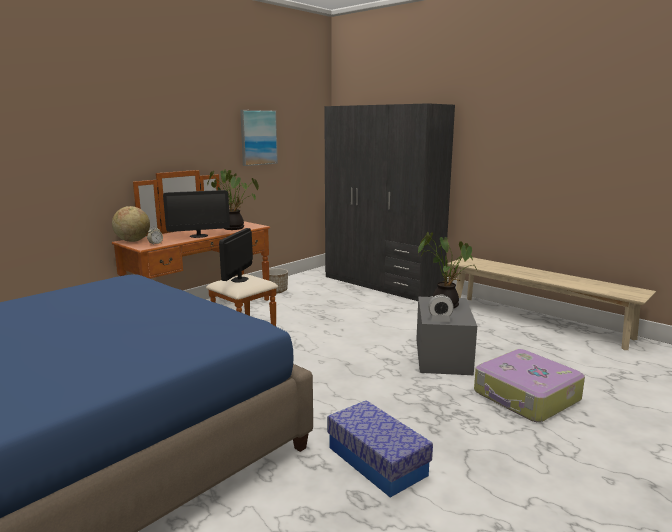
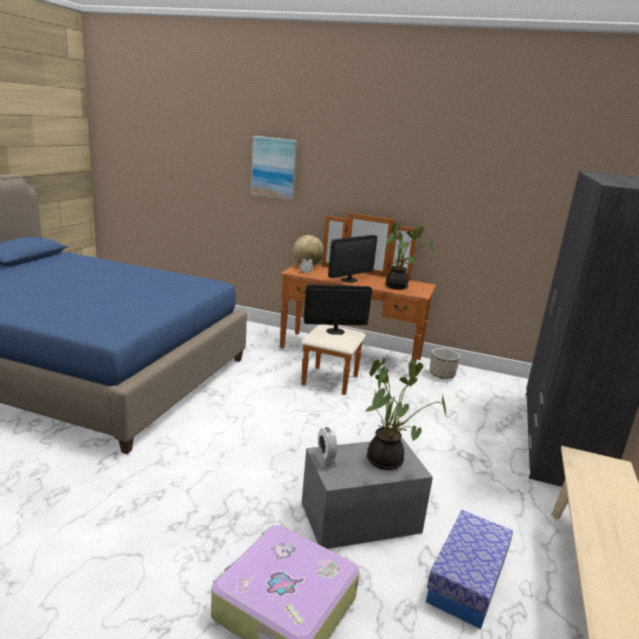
camera: 65 degrees right, 5 degrees up
monitor [163,190,230,238] -> monitor turned 90 degrees counterclockwise [328,235,377,283]
picture [240,110,278,166] -> picture moved to [251,136,298,200]
storage box [327,400,433,498] -> storage box moved to [426,510,513,629]

